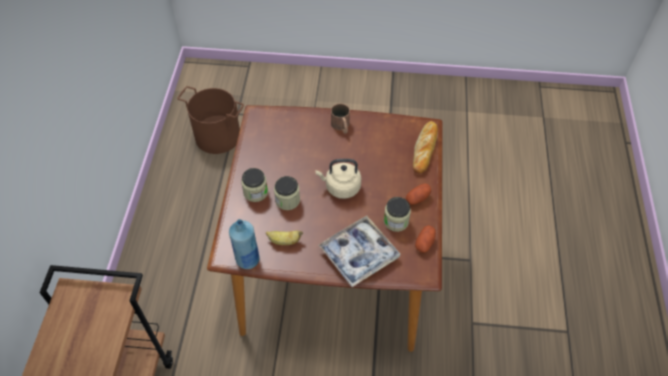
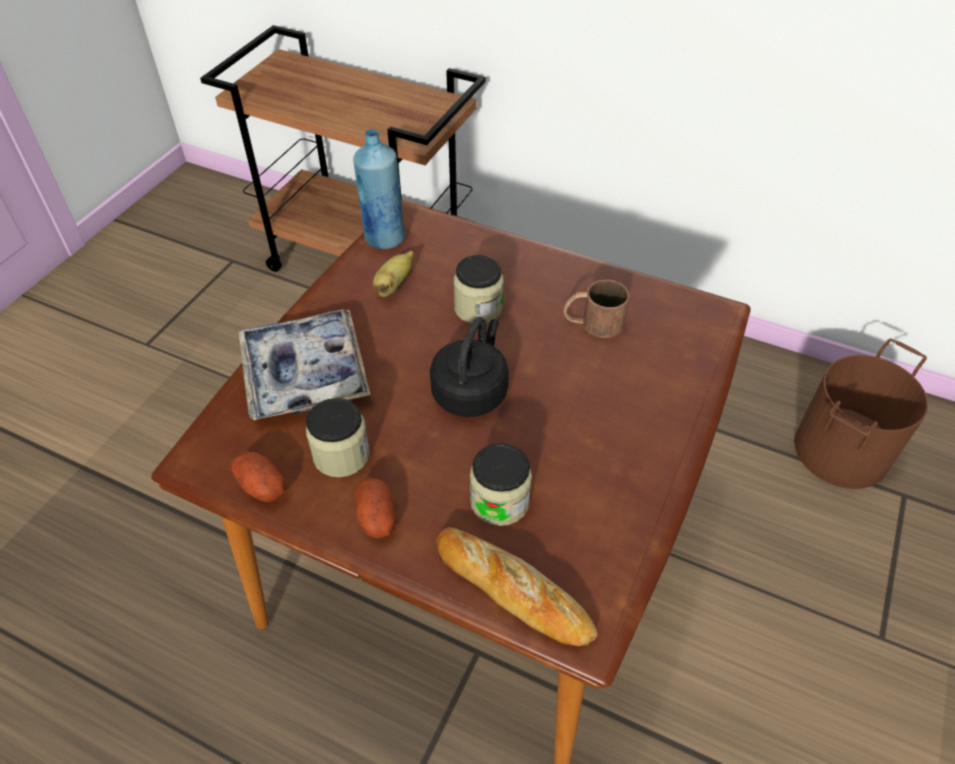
camera: 110 degrees right, 5 degrees down
jar [241,168,268,202] -> jar moved to [470,443,532,526]
beige kettle [315,159,361,199] -> black kettle [430,317,509,417]
brown mug [331,104,350,134] -> brown mug moved to [563,280,629,338]

